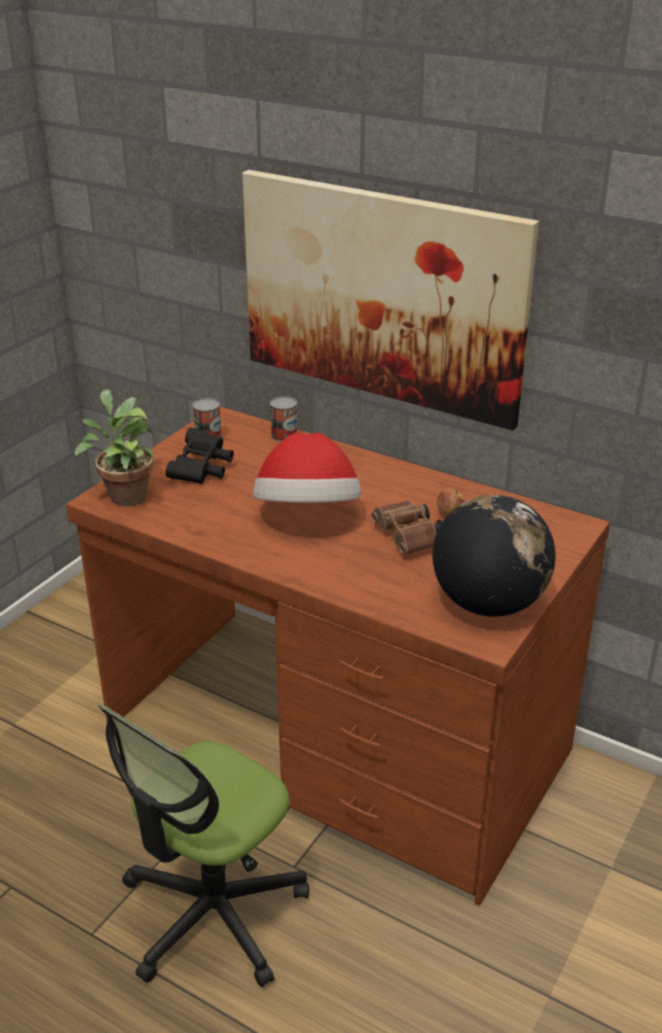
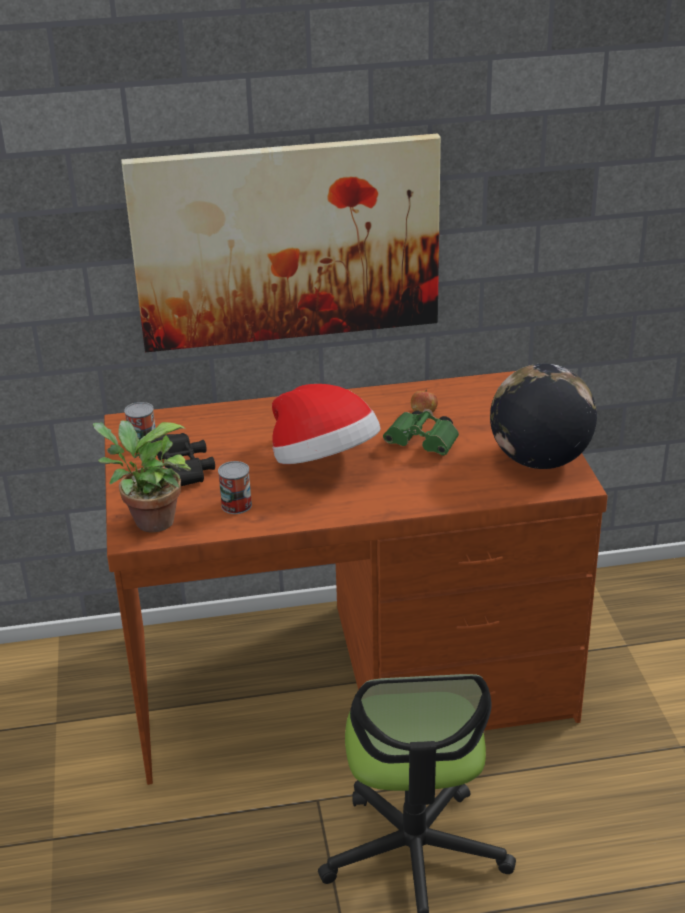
camera: 40 degrees left, 0 degrees up
can [270,396,297,442] -> can moved to [218,461,252,514]
brown binoculars [371,500,442,555] -> green binoculars [383,409,459,455]

